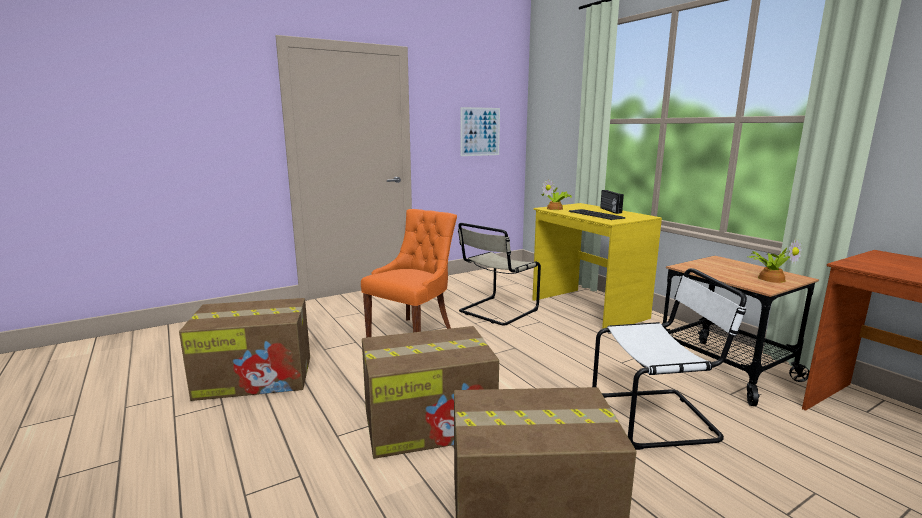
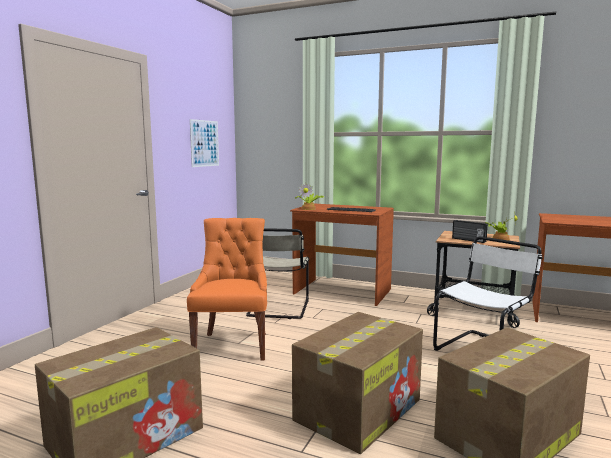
camera: 35 degrees left, 5 degrees down
yellow desk [532,203,662,329] -> brown desk [290,204,394,306]
radio [600,190,624,214] -> radio moved to [452,220,488,243]

